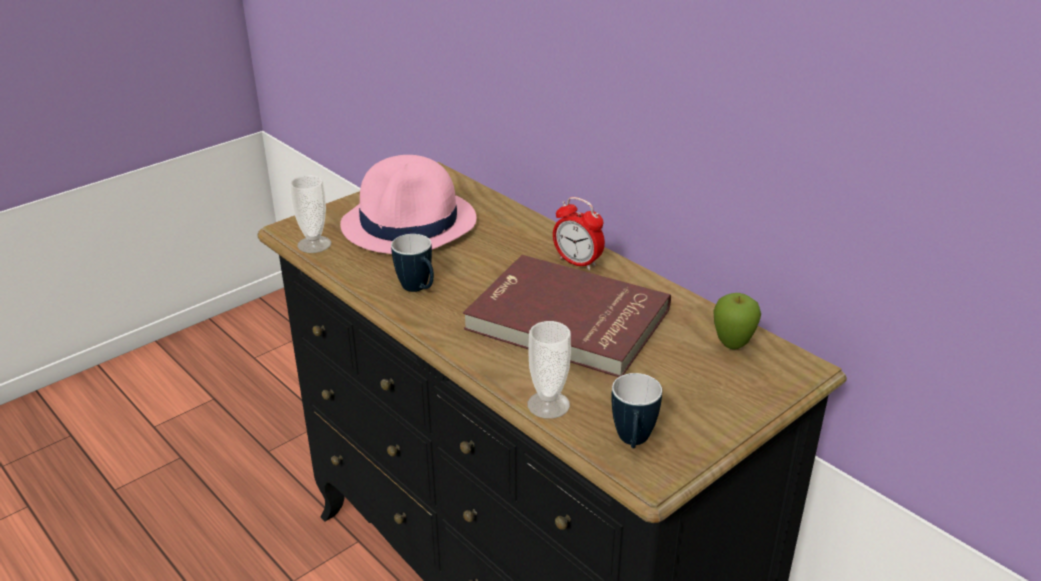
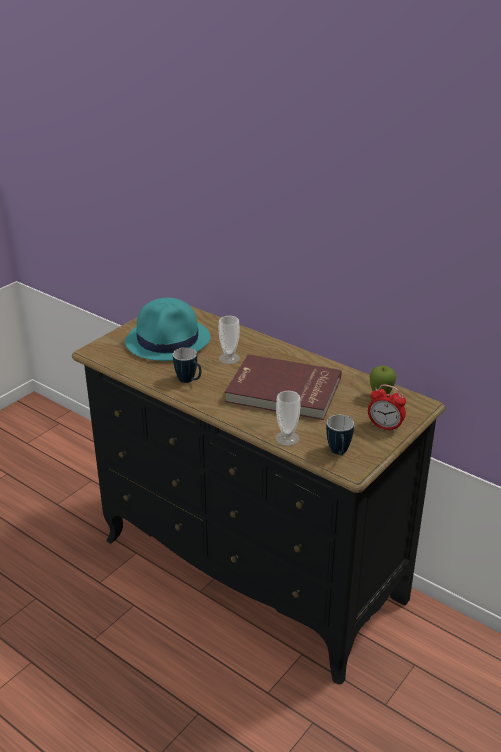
camera: 10 degrees left, 0 degrees up
cup [290,175,331,253] -> cup moved to [219,316,240,364]
pink hat [340,155,476,254] -> turquoise hat [125,298,211,361]
alarm clock [553,197,605,270] -> alarm clock moved to [368,384,406,432]

